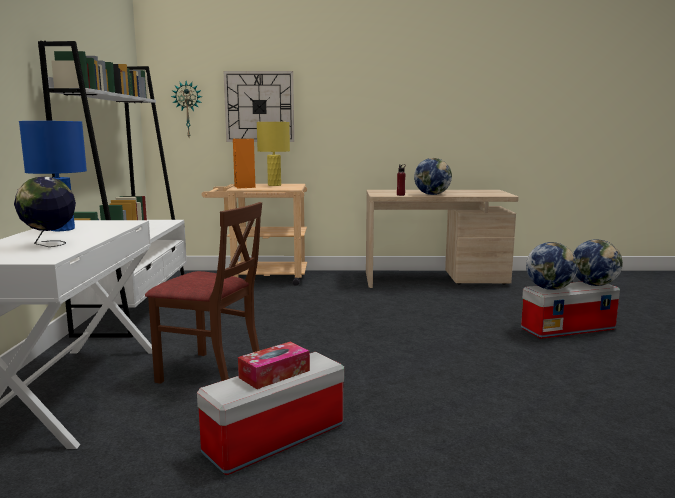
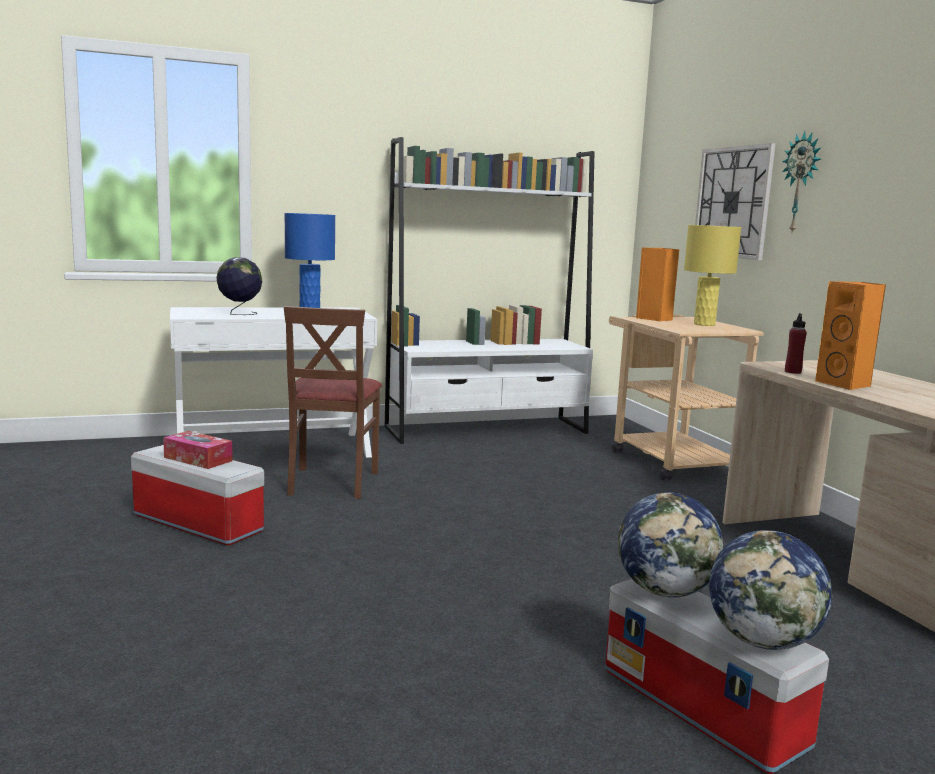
camera: 70 degrees right, 0 degrees up
wall clock [171,81,202,137] -> wall clock moved to [782,131,821,233]
globe [414,158,452,195] -> orange speaker [815,281,886,390]

